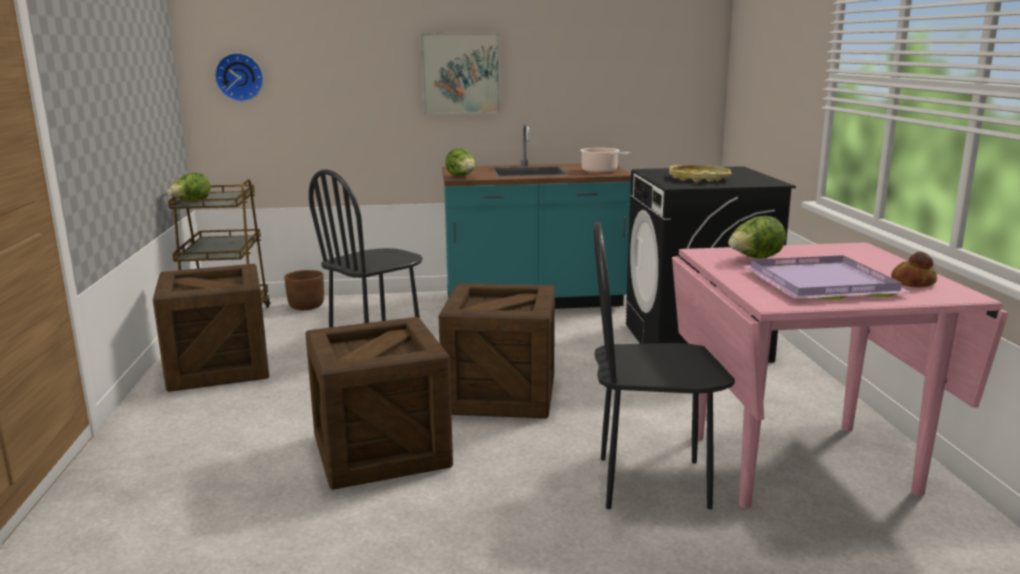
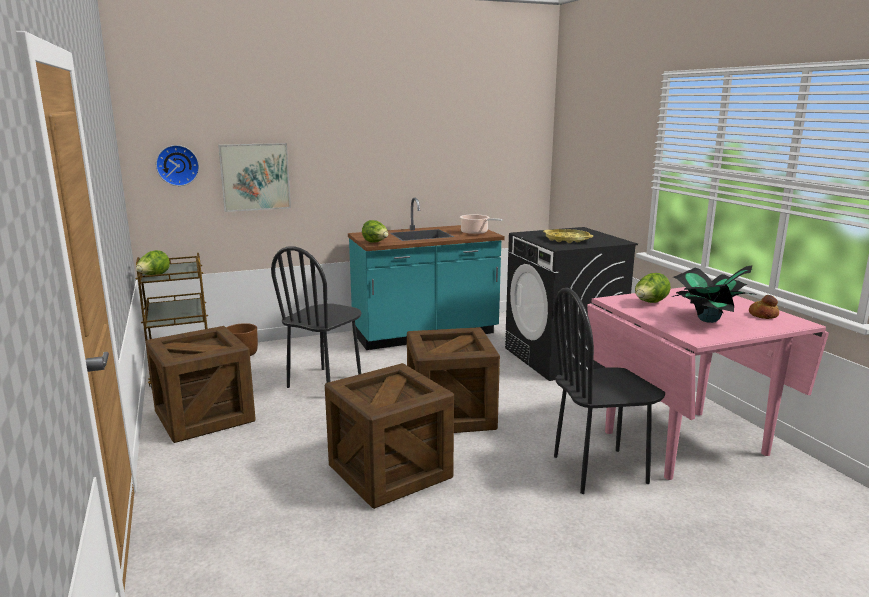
camera: 15 degrees left, 0 degrees up
picture [420,33,501,114] -> picture moved to [218,143,291,212]
purple tray [743,255,912,300] -> potted plant [672,265,757,323]

